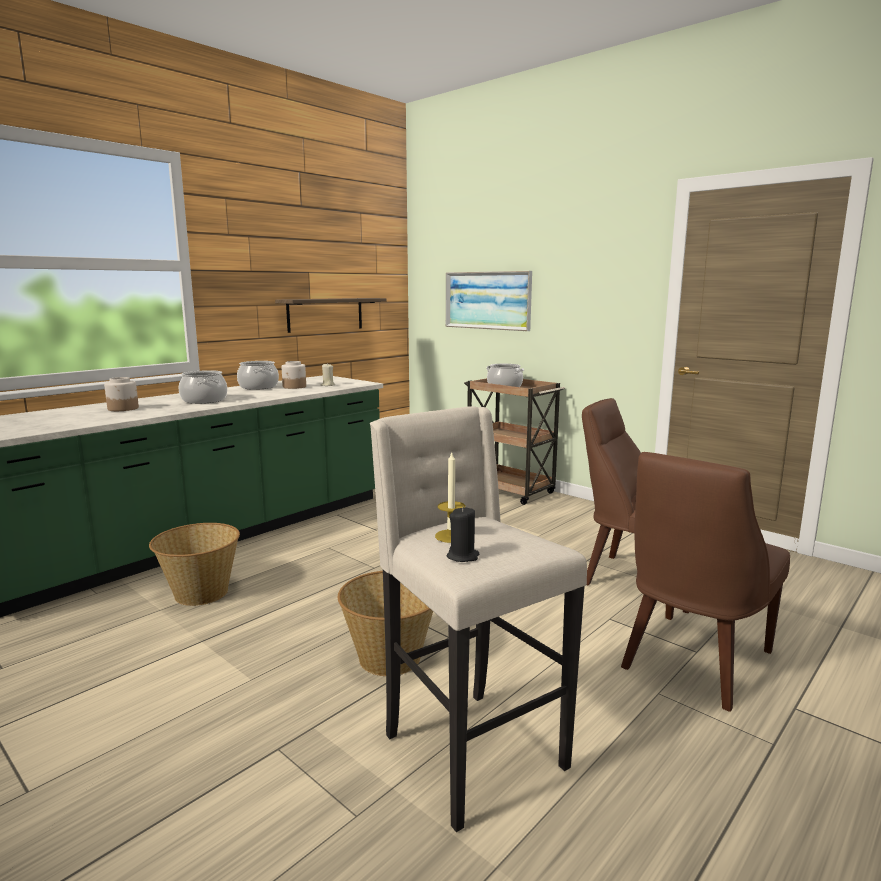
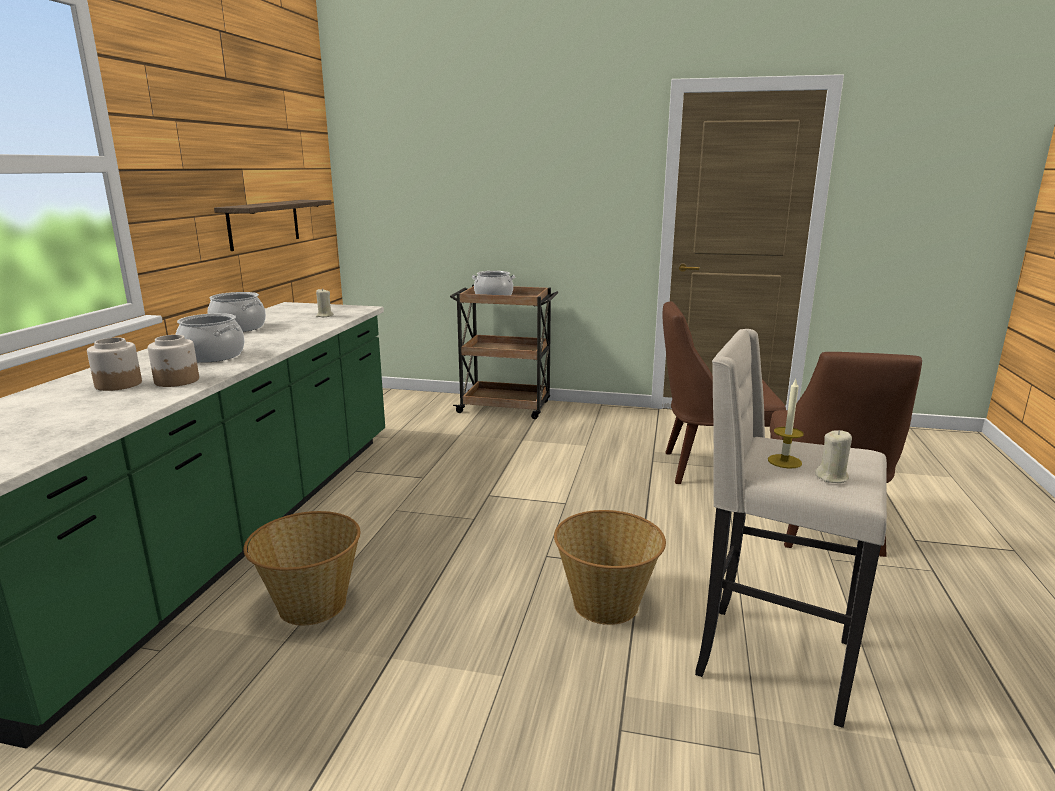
camera: 30 degrees left, 5 degrees up
jar [282,361,306,389] -> jar moved to [148,335,199,387]
picture [446,271,532,331] -> none
black candle [447,506,479,562] -> beige candle [815,430,852,483]

